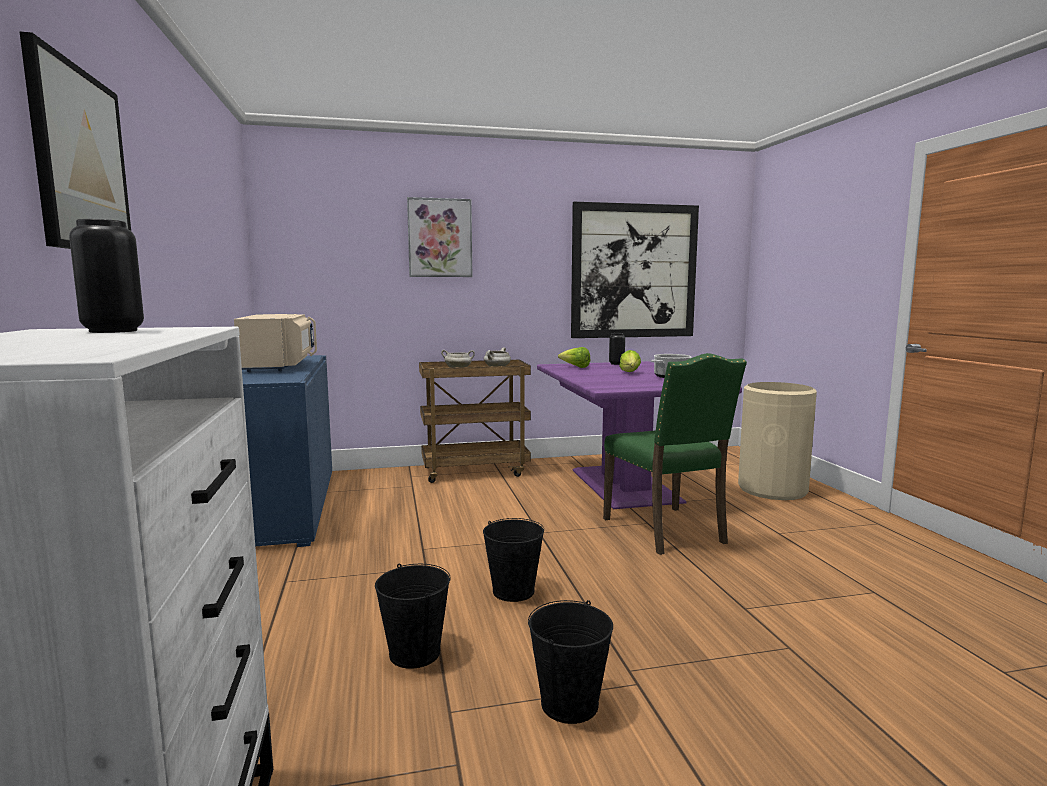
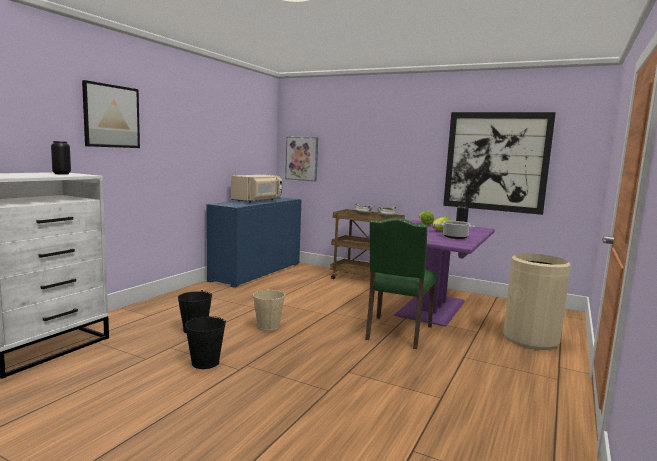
camera: 40 degrees right, 0 degrees up
picture [407,197,472,277] -> picture moved to [285,137,318,181]
black bucket [483,518,544,602] -> beige bucket [253,288,285,331]

